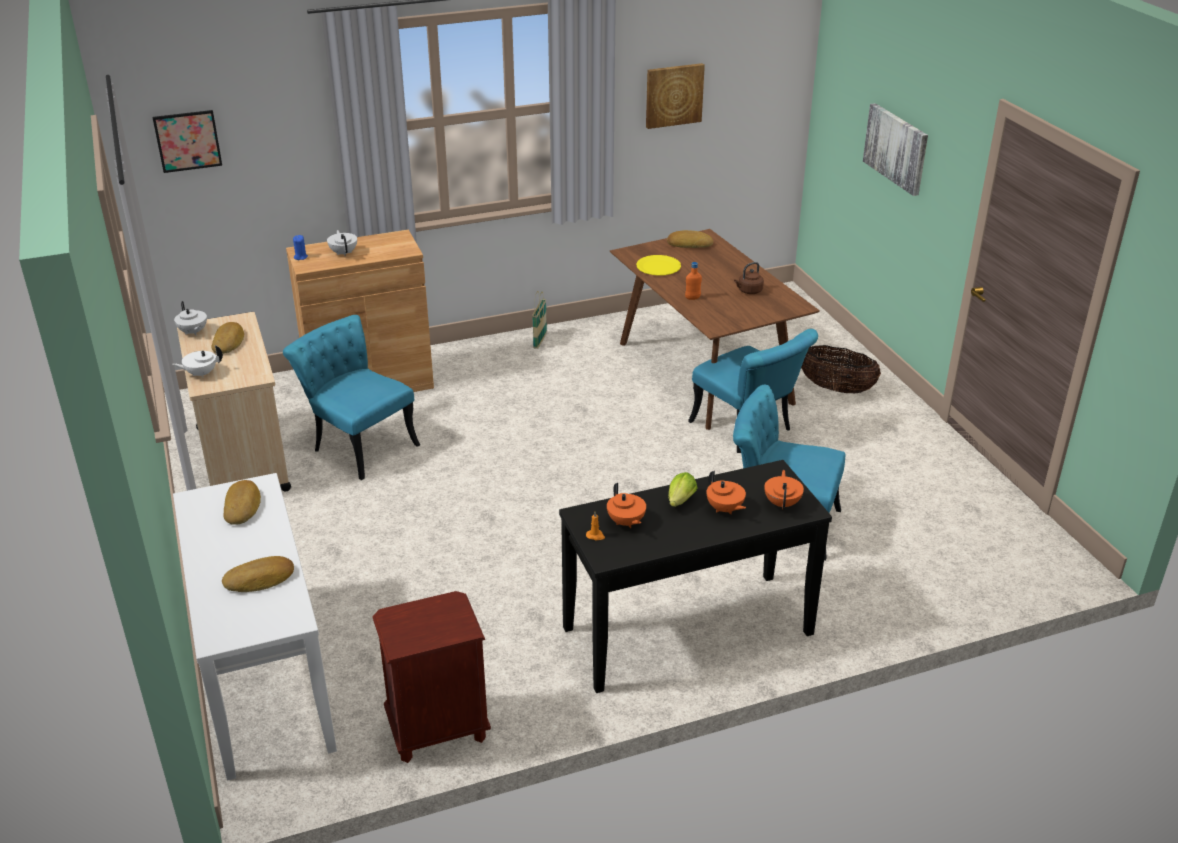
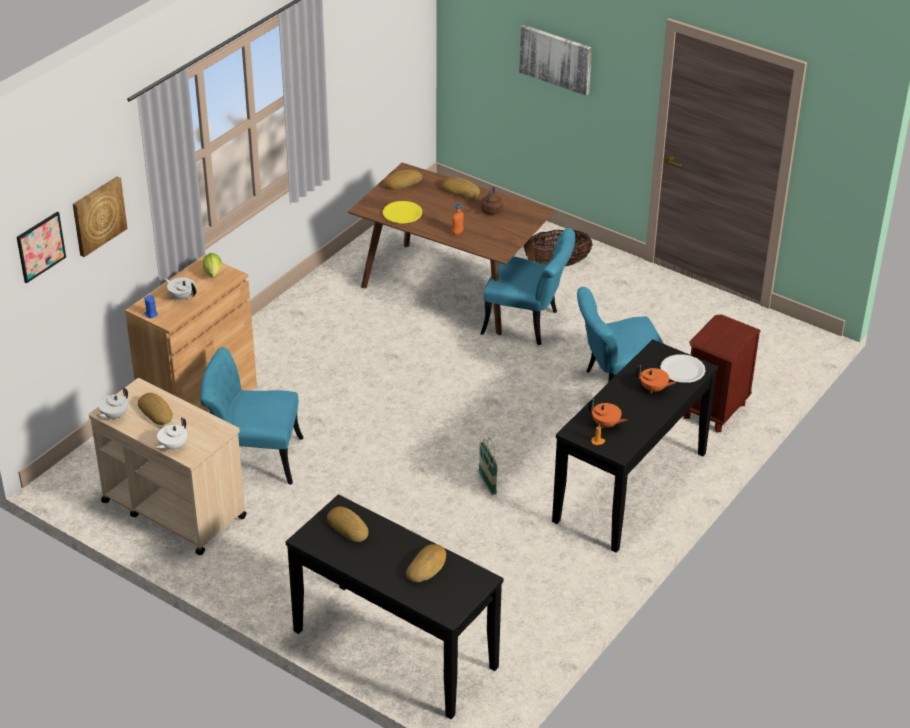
camera: 35 degrees left, 5 degrees up
white console table [173,473,337,781] -> black console table [286,494,504,719]
white teapot [174,301,207,336] -> white teapot turned 105 degrees clockwise [97,387,128,420]
brown nightstand [372,591,491,763] -> brown nightstand moved to [683,314,761,433]
basket [532,291,547,349] -> basket moved to [479,438,498,495]
picture [646,63,705,129] -> picture moved to [73,176,127,257]
lettuce [668,472,697,507] -> lettuce moved to [203,253,222,278]
orange teapot [764,470,804,510] -> white plate [660,354,706,383]
none -> bread [441,177,480,198]

